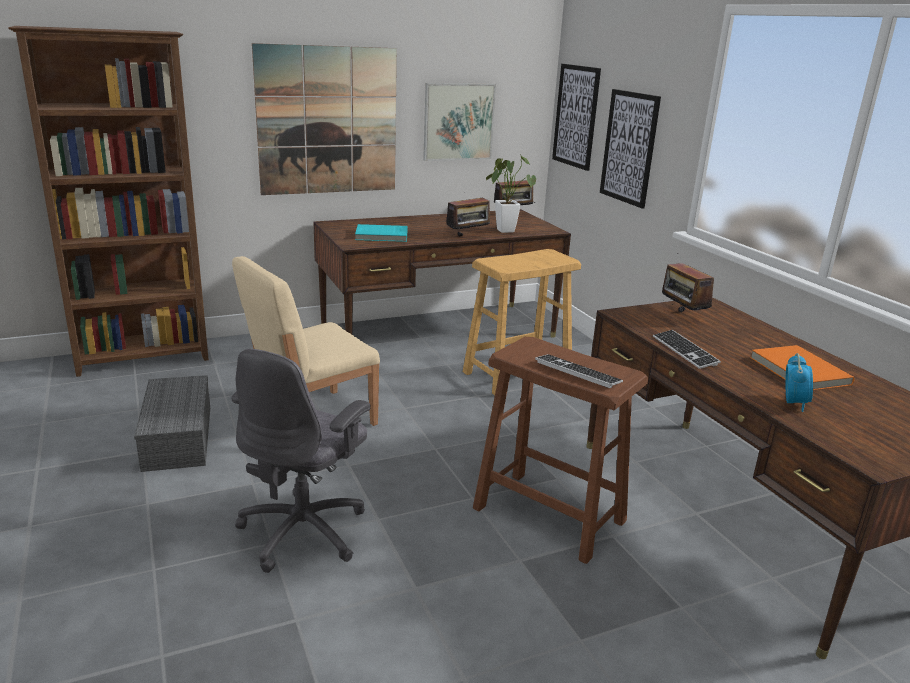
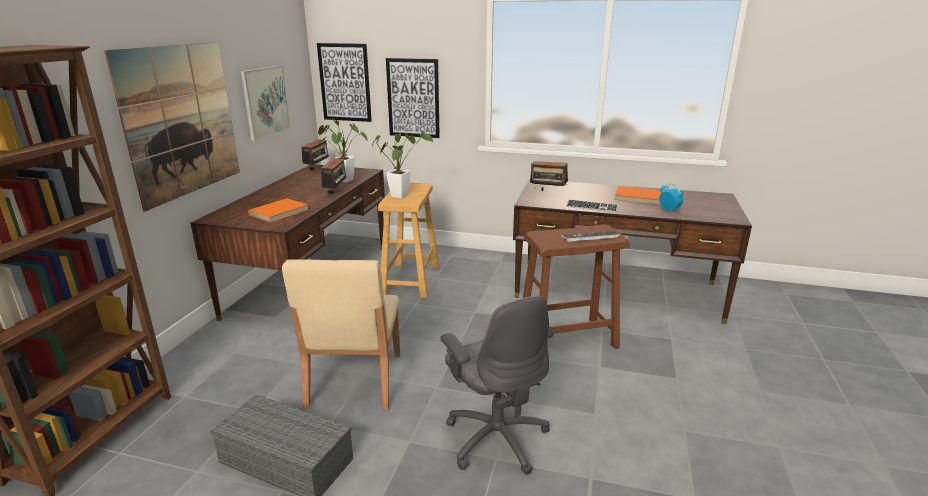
camera: 50 degrees left, 0 degrees up
turquoise book [355,224,408,242] -> orange book [248,198,309,222]
none -> potted plant [372,131,433,199]

